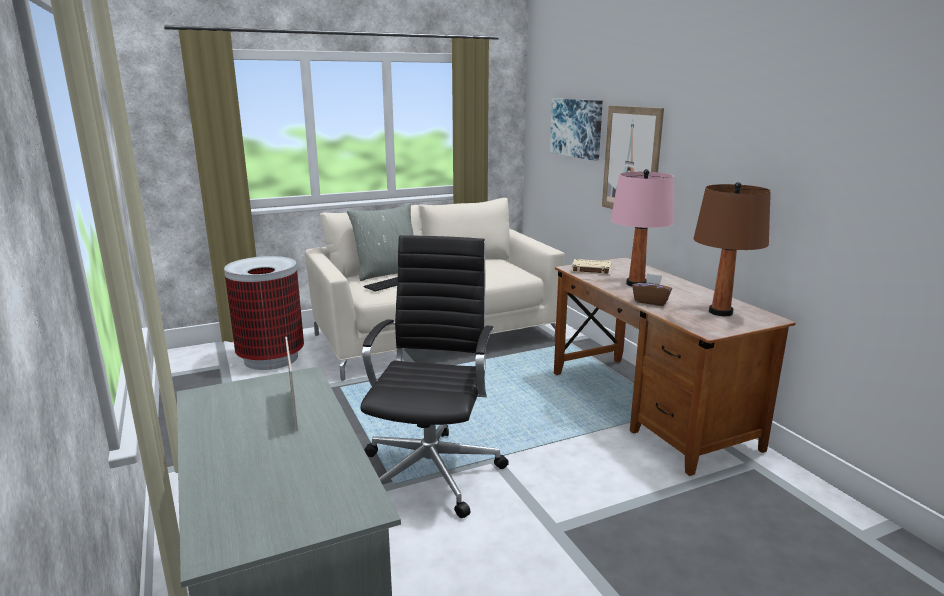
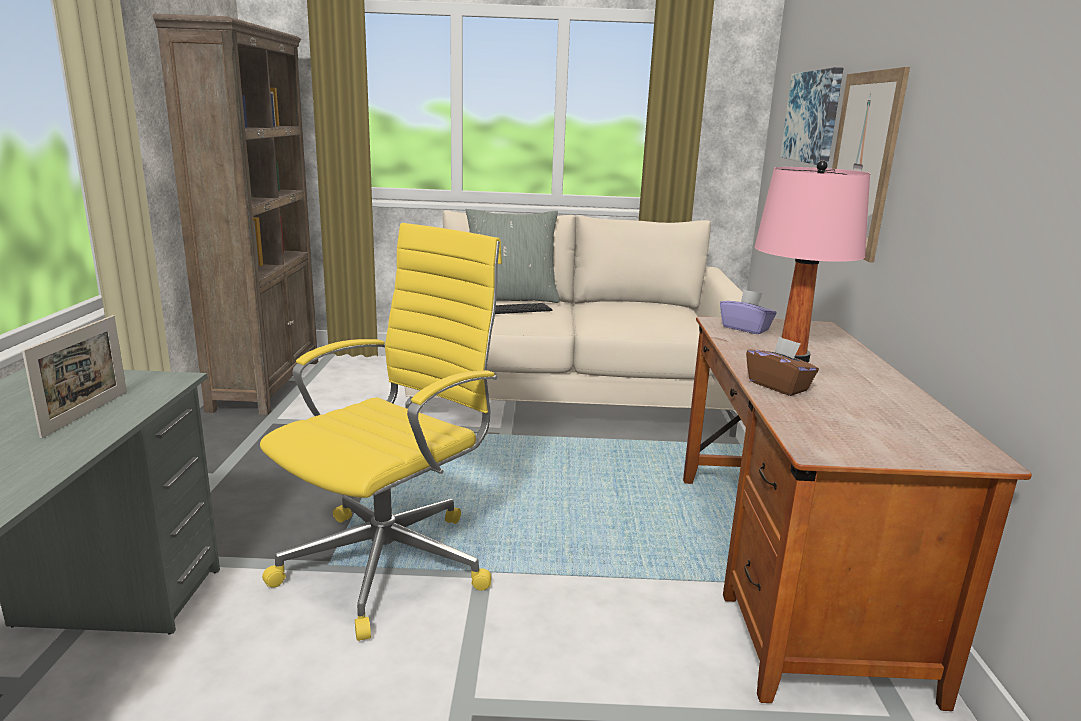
camera: 25 degrees right, 0 degrees up
trash can [224,256,304,370] -> none
black office chair [361,235,509,518] -> yellow office chair [260,223,502,641]
beige book [572,259,611,275] -> purple tissue box [720,290,776,334]
brown table lamp [693,182,771,316] -> none
none -> brown bookcase [153,14,318,415]

